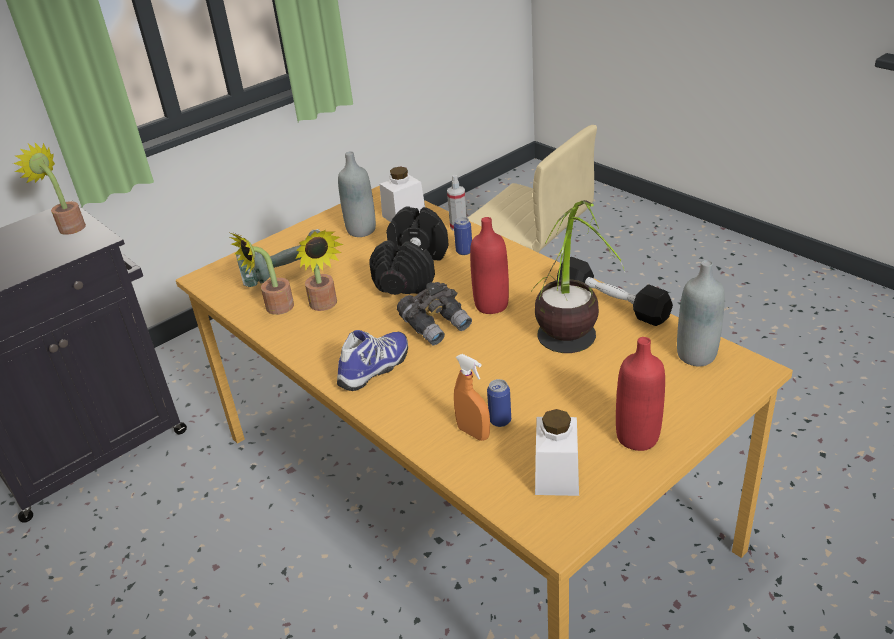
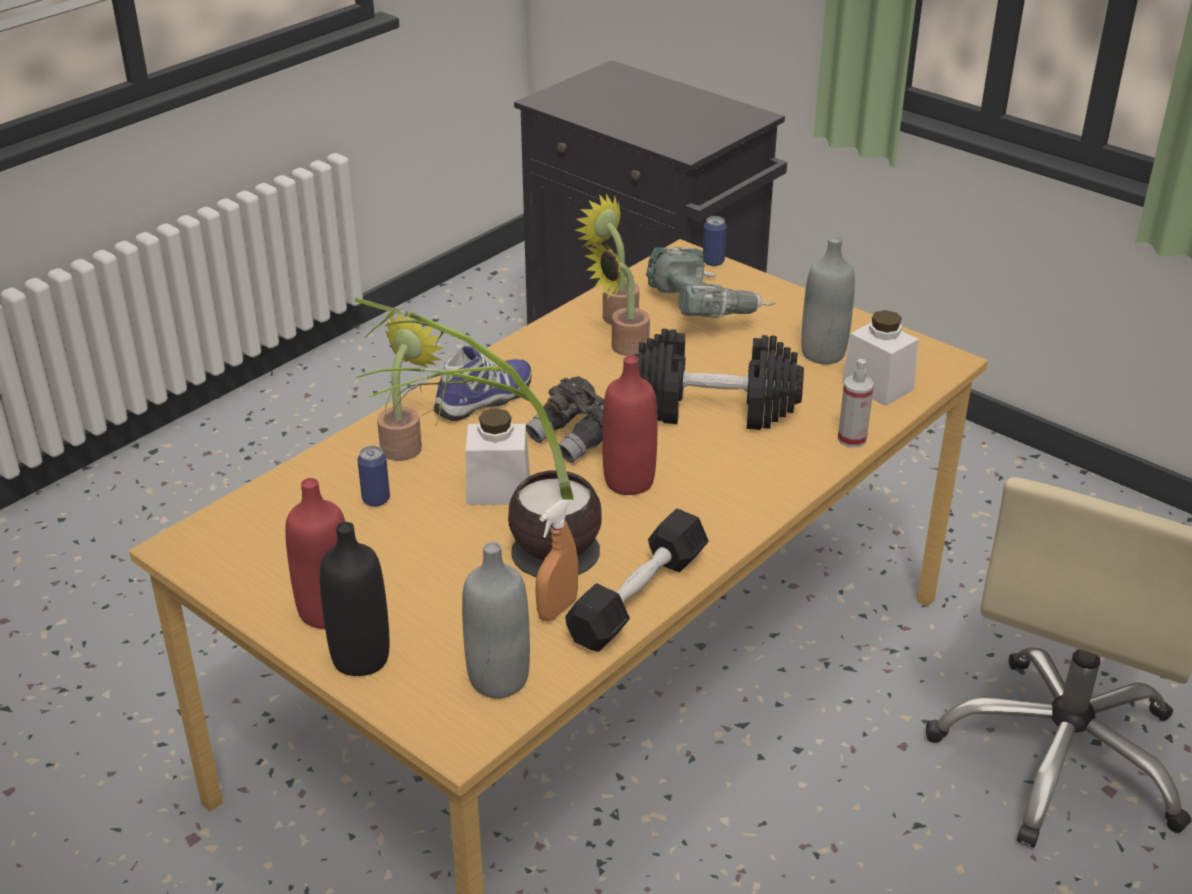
camera: 80 degrees right, 0 degrees up
potted plant [13,143,86,235] -> potted plant moved to [377,311,445,461]
shoe [337,330,408,391] -> shoe turned 75 degrees counterclockwise [434,346,532,421]
can [454,217,472,255] -> can moved to [703,216,727,266]
orange spray bottle [454,354,490,441] -> orange spray bottle moved to [536,500,578,622]
white jar [535,409,579,496] -> white jar moved to [466,408,530,505]
none -> black bottle [320,522,390,676]

